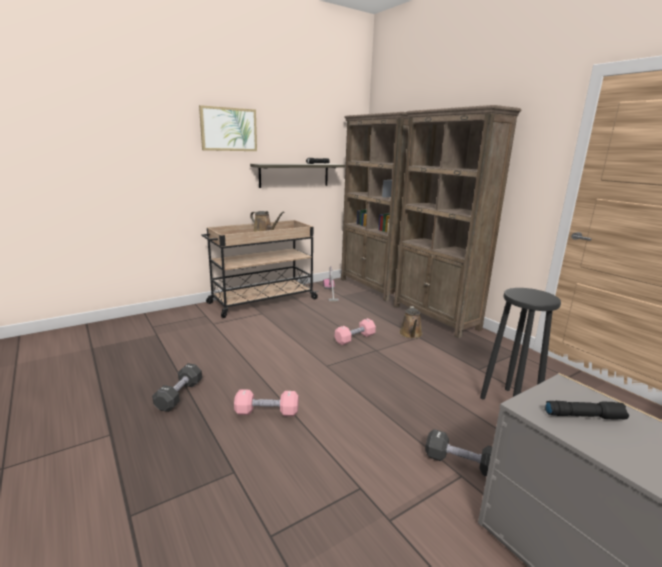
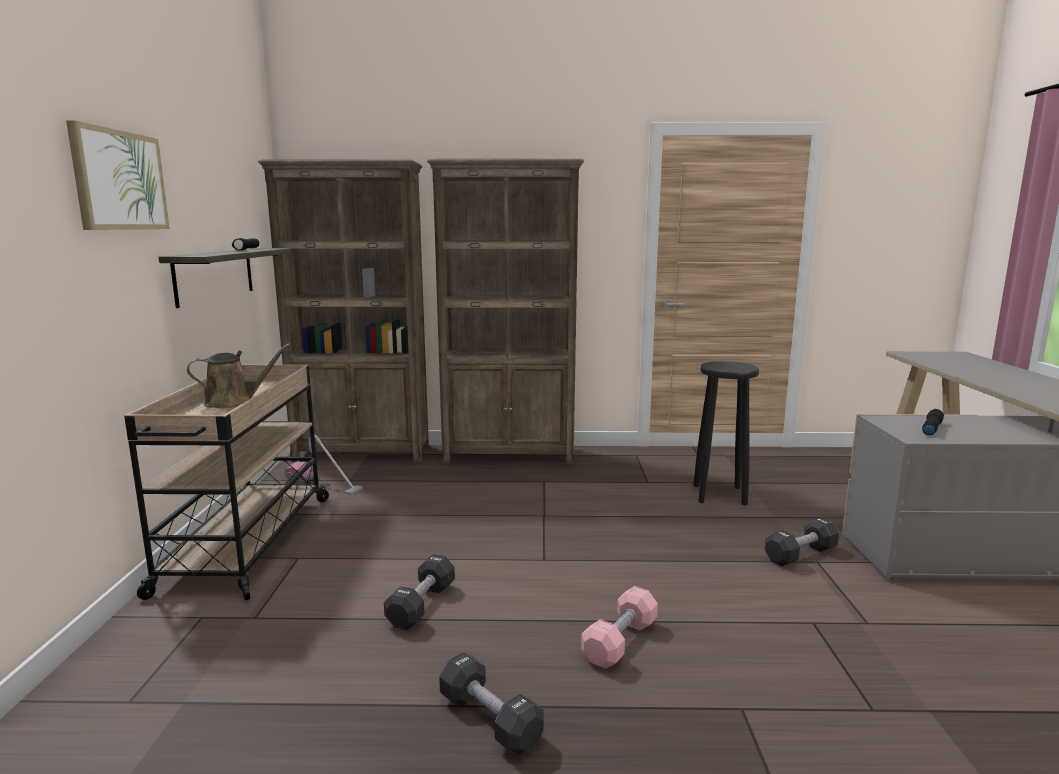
camera: 55 degrees left, 5 degrees down
pink dumbbell [335,318,376,345] -> none
brown watering can [399,306,423,339] -> none
none -> black dumbbell [384,554,455,630]

